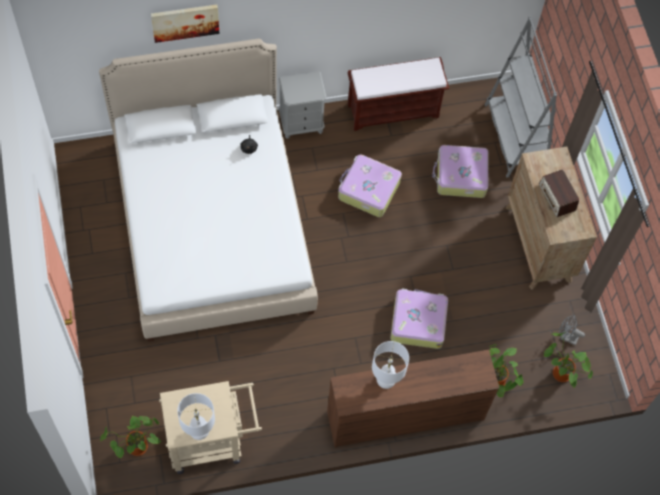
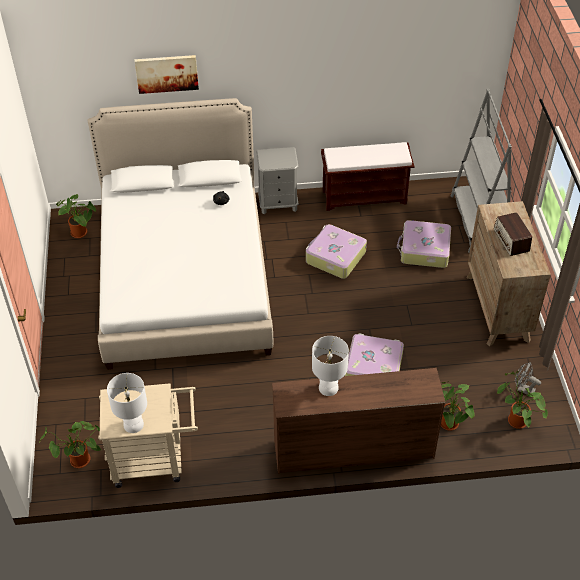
camera: 10 degrees right, 15 degrees down
none -> potted plant [56,194,96,238]

